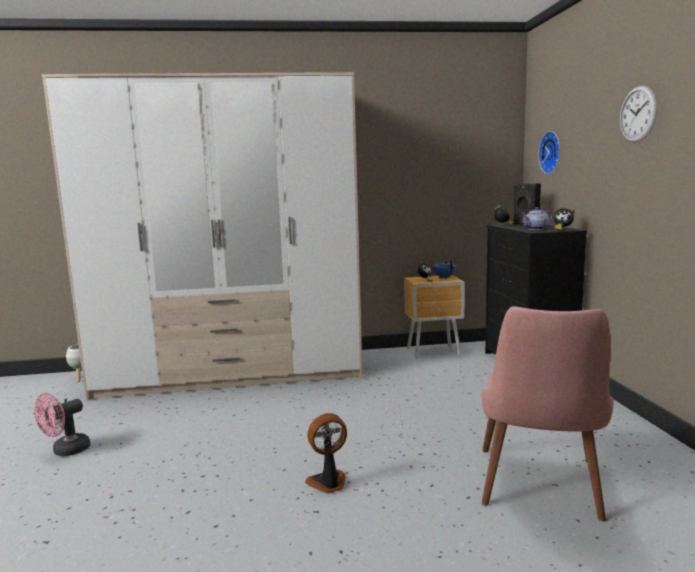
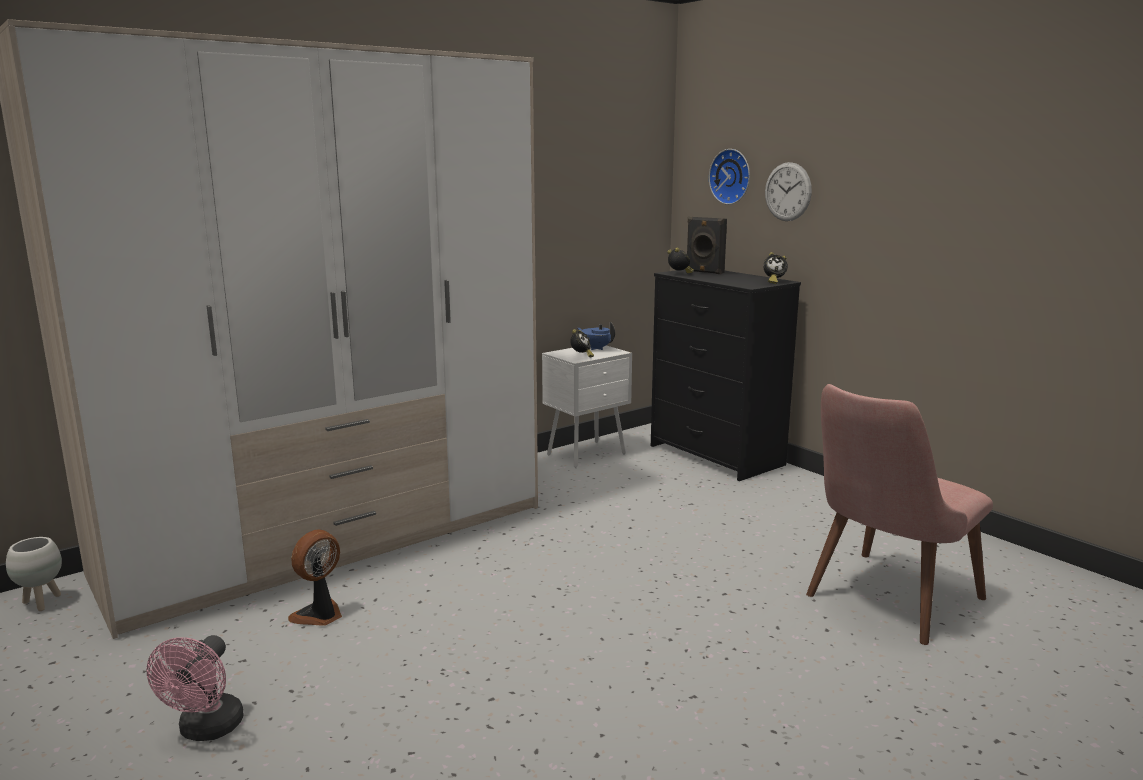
camera: 30 degrees left, 5 degrees up
fan [305,413,347,493] -> fan moved to [288,529,342,626]
brown nightstand [404,275,465,359] -> white nightstand [542,346,632,468]
pink chair [482,306,614,522] -> pink chair turned 60 degrees clockwise [806,384,993,645]
teapot [521,207,553,230] -> none
wall clock [620,86,657,142] -> wall clock moved to [765,162,812,221]

